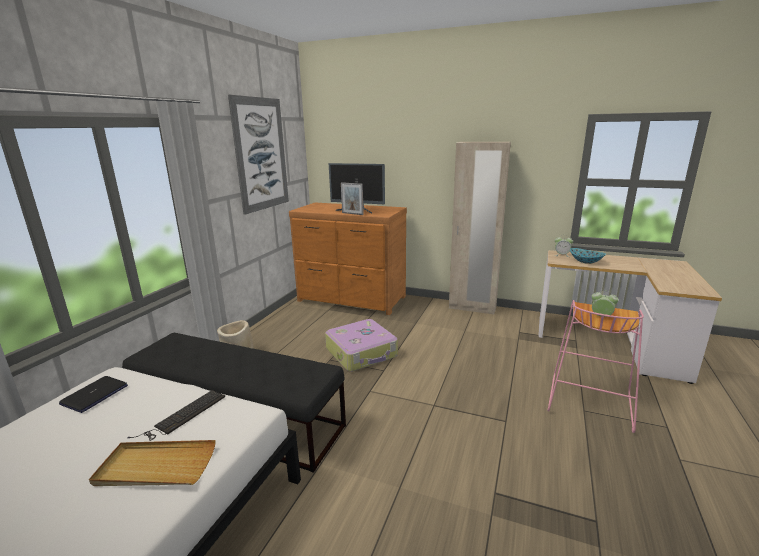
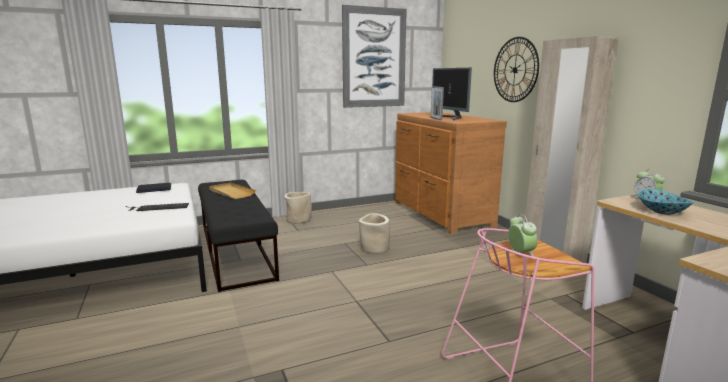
camera: 45 degrees right, 5 degrees down
beige tray [89,440,216,486] -> beige tray moved to [209,183,256,199]
suitcase [325,319,398,371] -> beige planter [359,213,390,254]
none -> wall clock [494,37,539,102]

